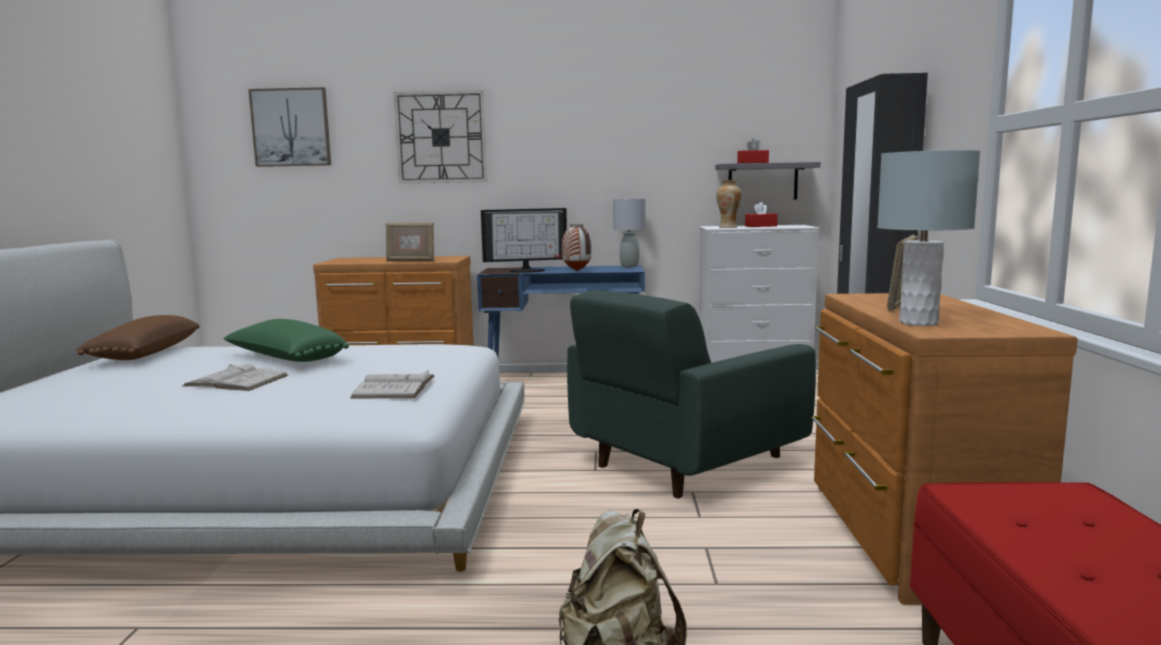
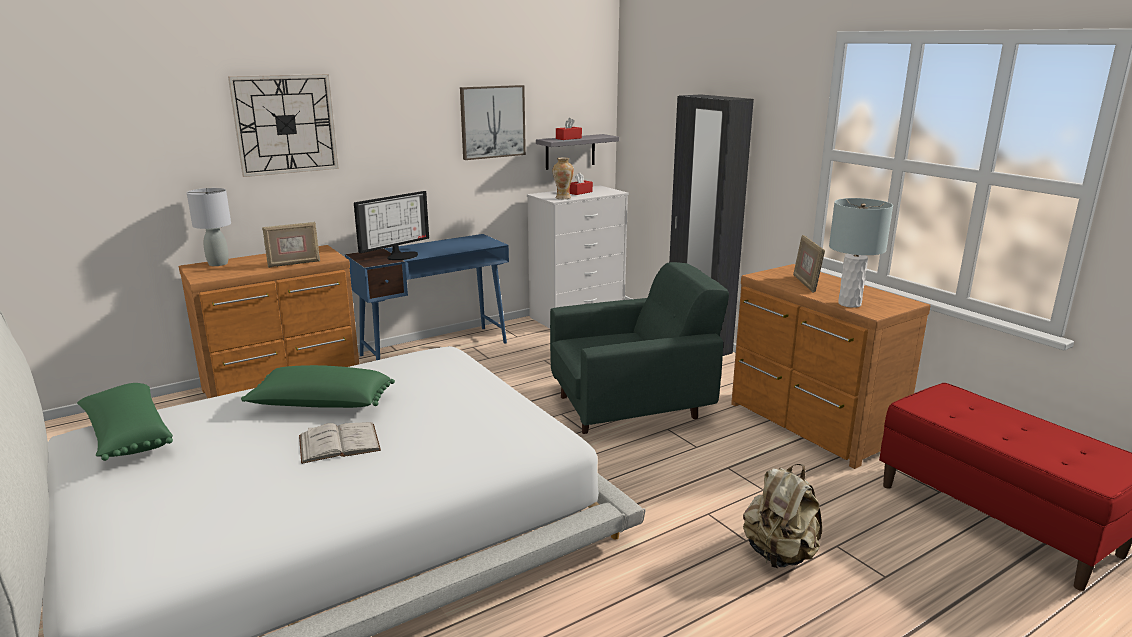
camera: 35 degrees left, 10 degrees up
brown pillow [76,315,199,360] -> green pillow [77,383,173,461]
picture [248,87,331,167] -> picture moved to [460,85,526,160]
white book [350,370,435,398] -> none
vase [562,224,592,271] -> none
green armchair [567,290,816,498] -> green armchair turned 120 degrees counterclockwise [550,262,729,434]
grey table lamp [613,198,646,267] -> grey table lamp moved to [187,188,231,266]

